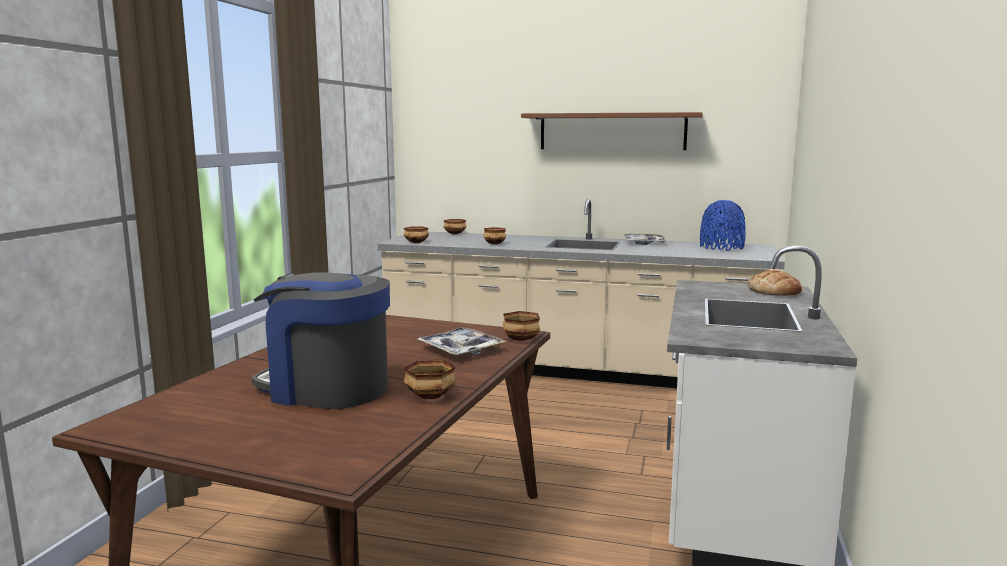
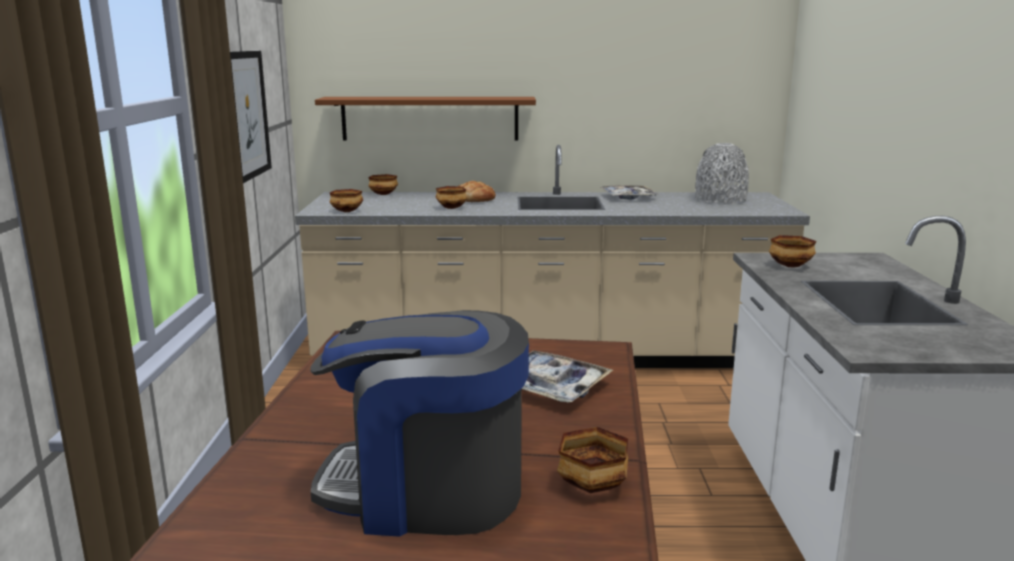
camera: 15 degrees left, 5 degrees up
bowl [503,311,540,341] -> bowl moved to [769,235,816,268]
brown shelf [521,112,703,150] -> brown shelf moved to [315,97,536,140]
blue vase [700,200,746,251] -> grey vase [695,143,749,204]
bread [748,270,802,296] -> bread moved to [458,181,496,202]
none -> picture [230,51,272,183]

